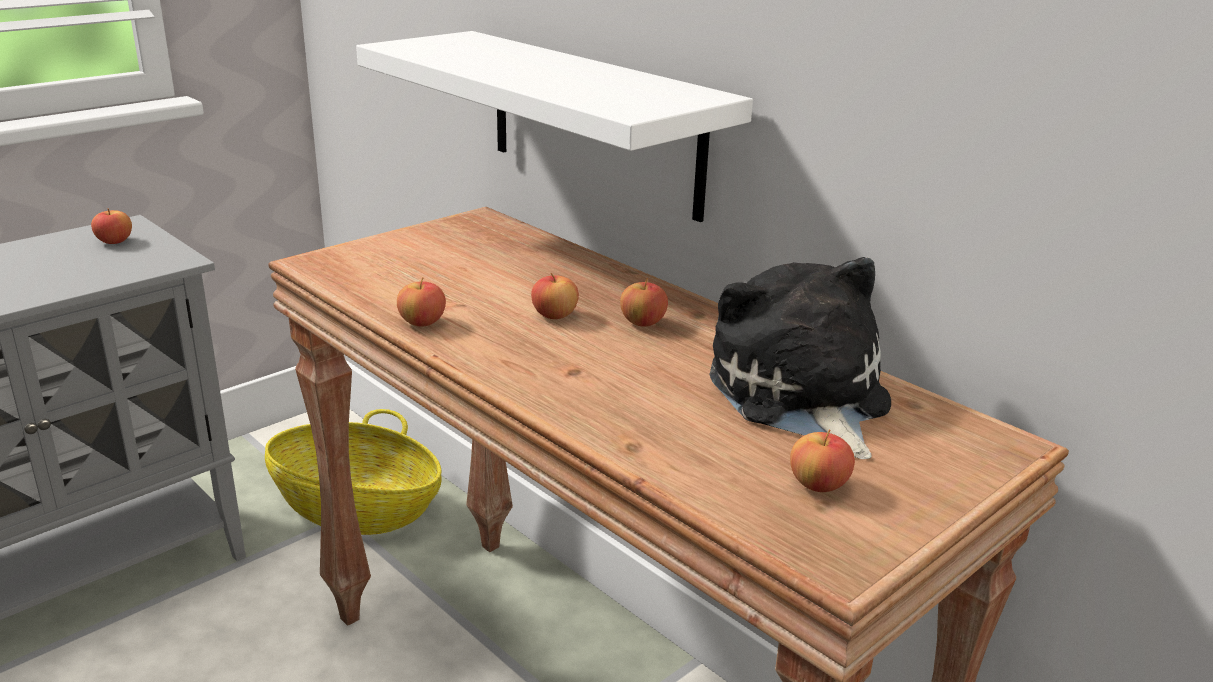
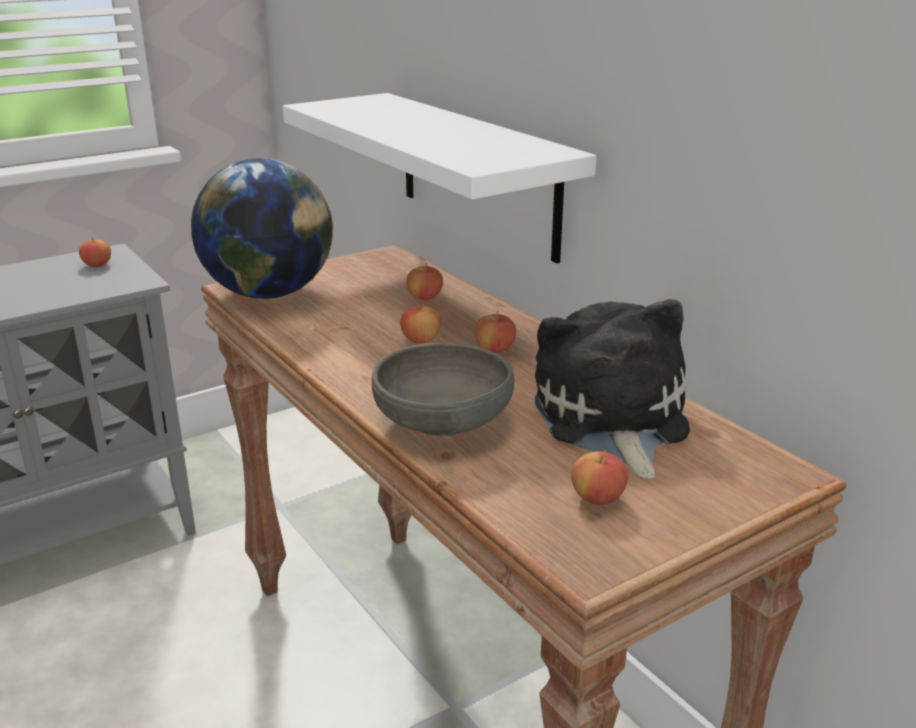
camera: 10 degrees right, 0 degrees up
basket [265,409,442,535] -> none
apple [397,277,446,326] -> apple moved to [406,263,443,300]
none -> globe [191,158,333,299]
none -> grey bowl [372,343,514,436]

